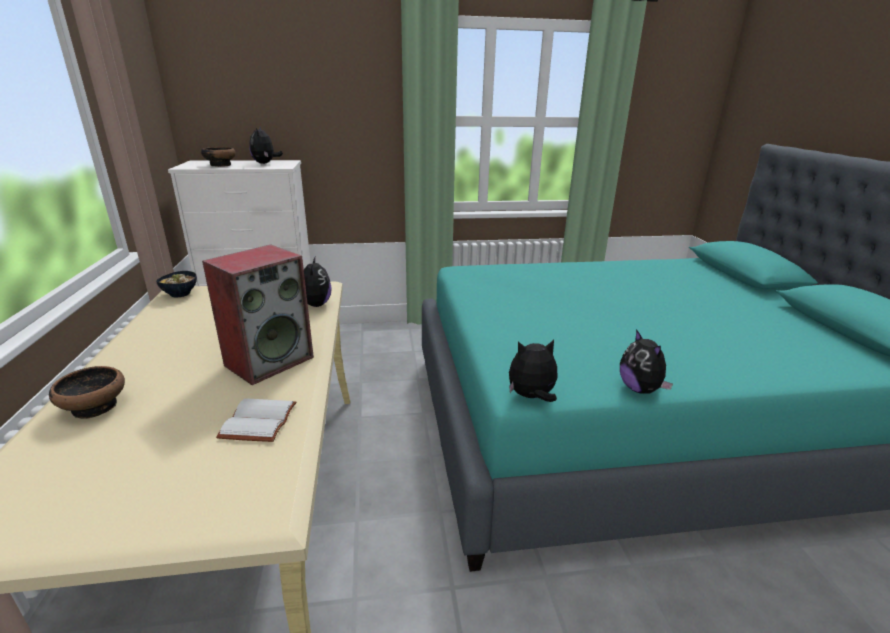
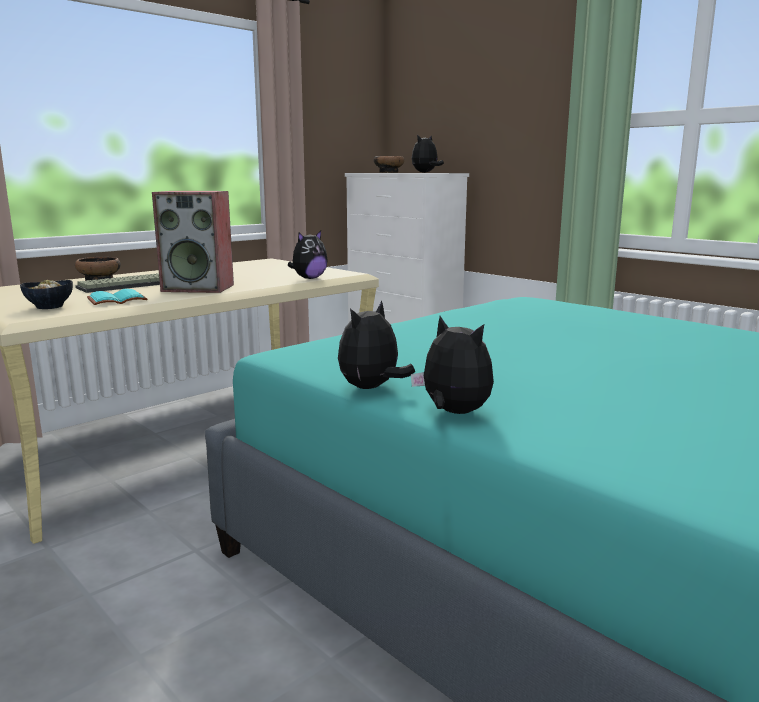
camera: 55 degrees right, 10 degrees down
bowl [156,271,197,297] -> bowl moved to [20,280,73,309]
white book [216,398,296,442] -> turquoise book [87,289,147,305]
plush toy [509,340,558,402] -> plush toy moved to [411,316,494,414]
none -> keyboard [75,273,160,293]

